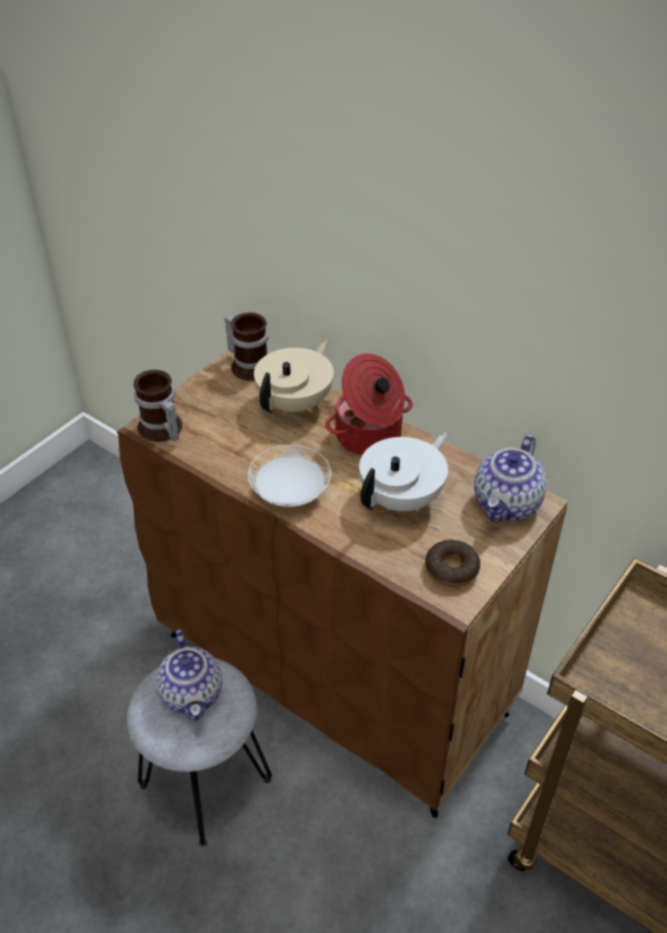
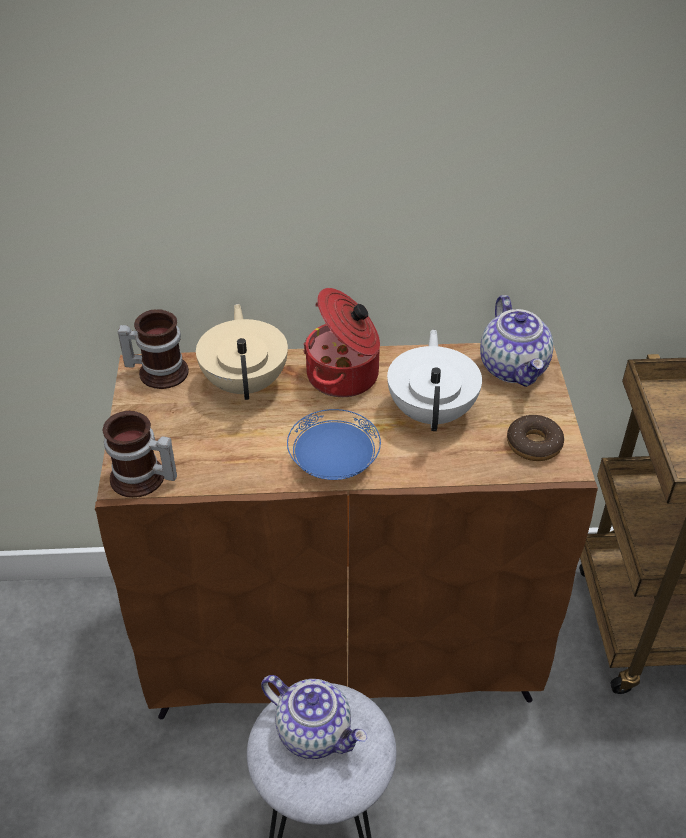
camera: 40 degrees left, 0 degrees up
white plate [248,445,331,507] -> blue plate [287,409,381,480]

